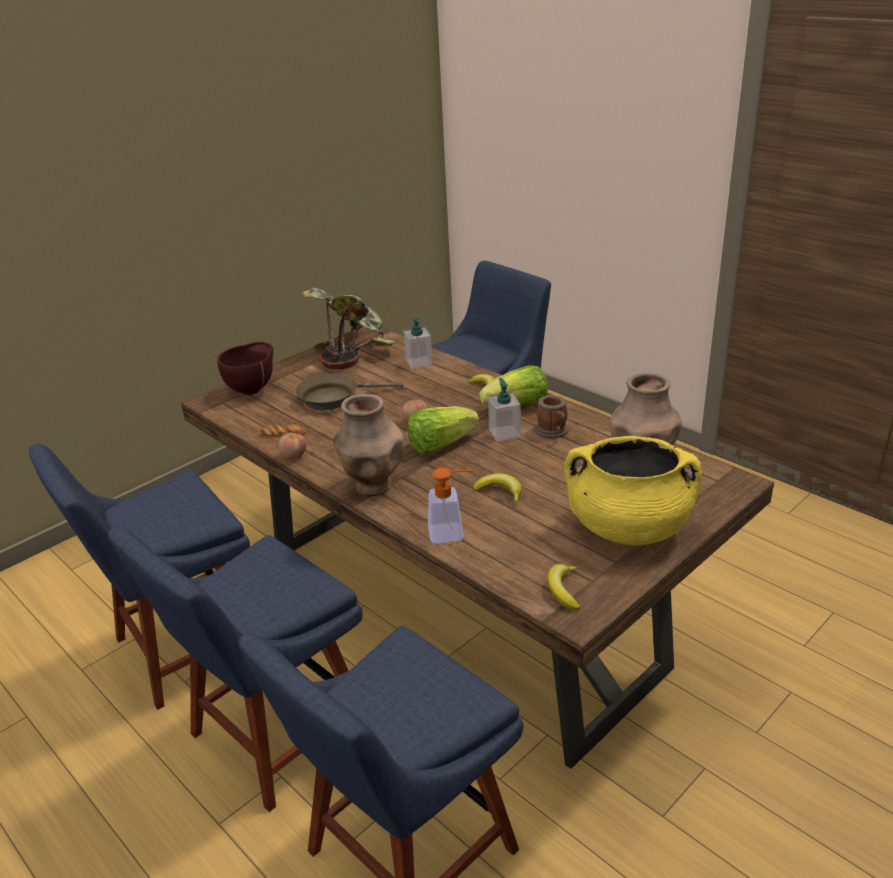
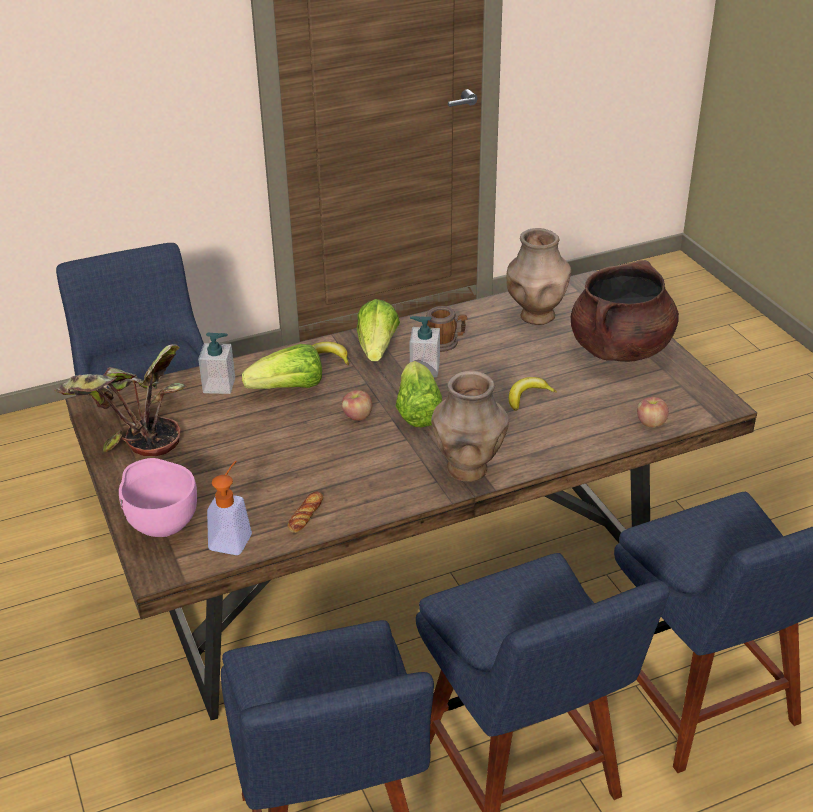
camera: 70 degrees left, 5 degrees up
brown bowl [217,342,273,395] -> pink bowl [119,458,197,537]
apple [279,433,307,459] -> apple moved to [637,397,669,427]
brown frying pan [295,374,403,410] -> none
soap dispenser [428,468,474,544] -> soap dispenser moved to [207,461,252,555]
banana [547,564,581,610] -> none
yellow cooking pot [565,436,702,546] -> brown cooking pot [571,260,679,362]
none -> lettuce [242,344,322,389]

